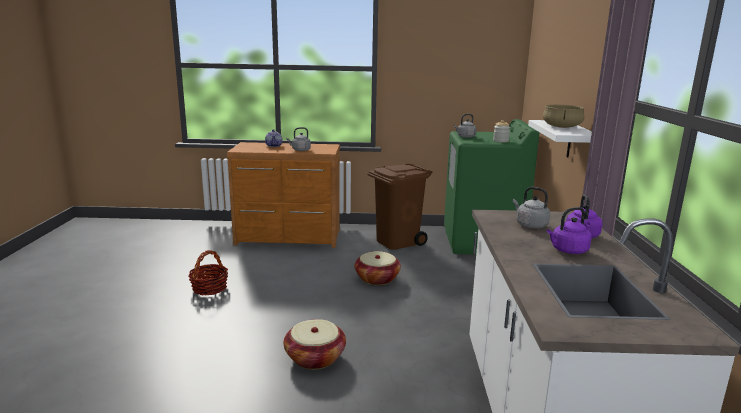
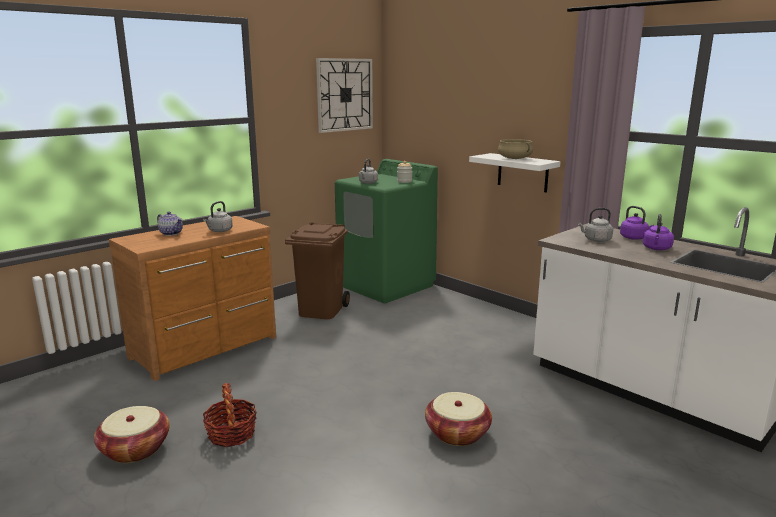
camera: 45 degrees left, 0 degrees up
basket [354,251,401,285] -> basket moved to [94,406,170,463]
none -> wall clock [316,58,373,133]

